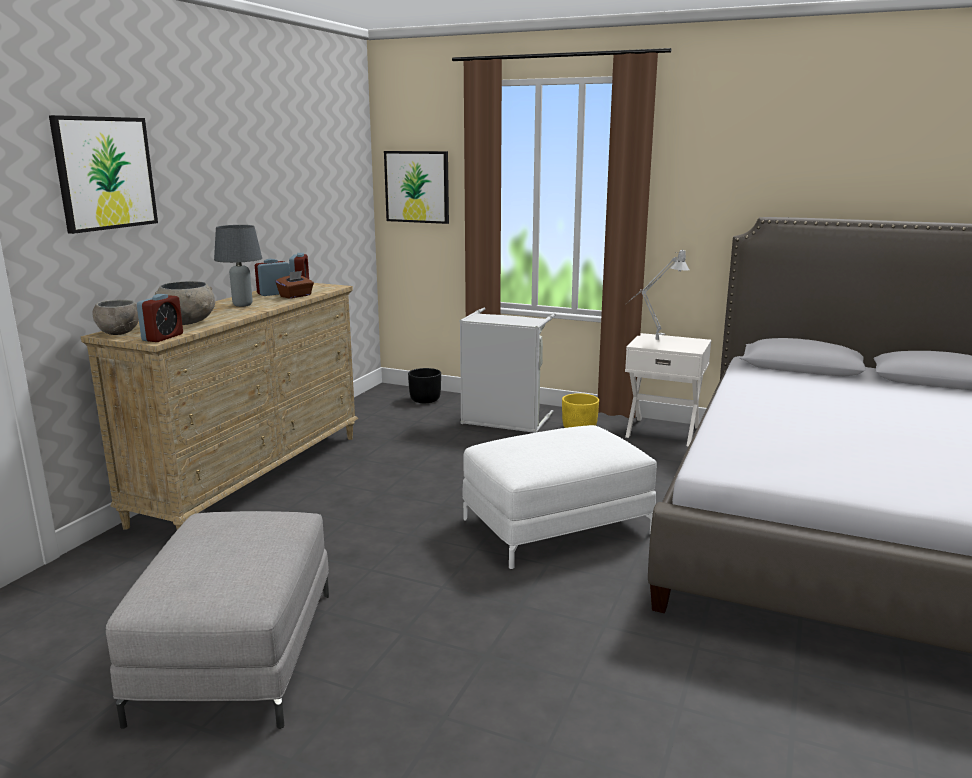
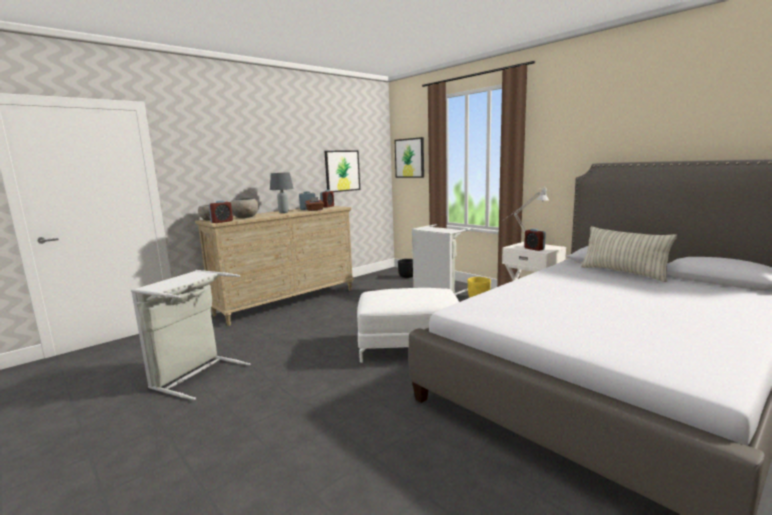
camera: 25 degrees right, 5 degrees down
picture [49,115,158,234] -> picture moved to [324,150,360,192]
grey ottoman [106,511,329,729] -> grey laundry basket [131,270,251,400]
none -> alarm clock [524,229,546,251]
none -> pillow [581,226,677,282]

